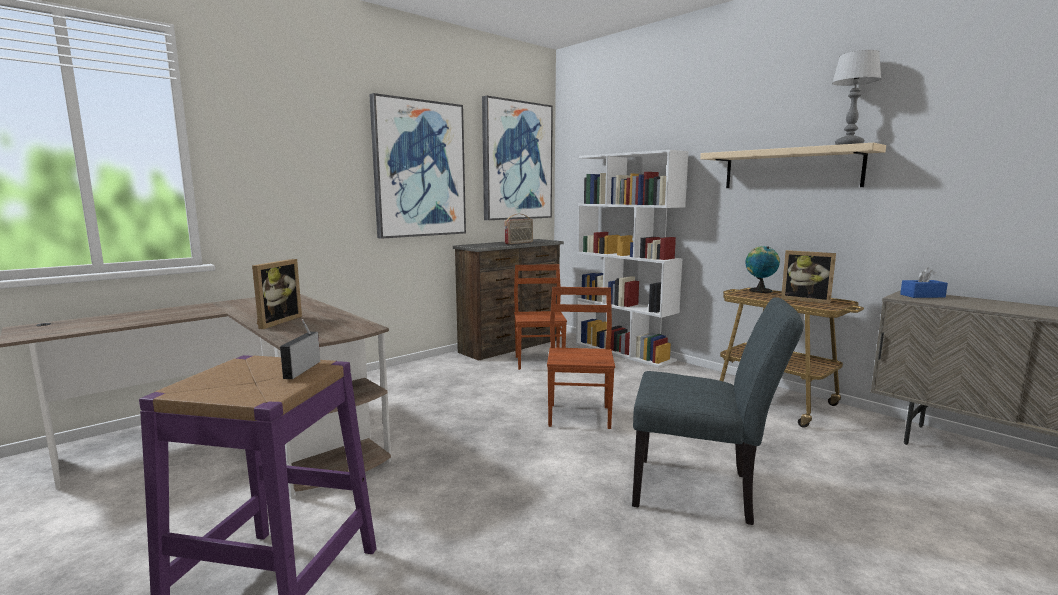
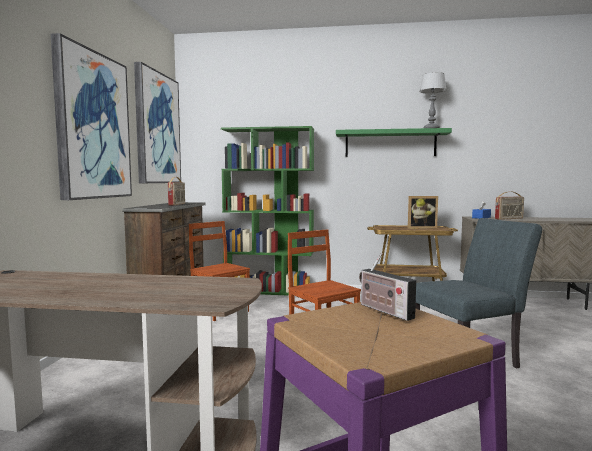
camera: 40 degrees left, 5 degrees down
picture frame [252,259,302,329] -> none
white bookcase [576,150,689,368] -> green bookcase [221,126,314,296]
beige shelf [700,143,886,188] -> green shelf [336,128,452,157]
globe [745,246,780,293] -> none
none -> radio [495,191,524,220]

